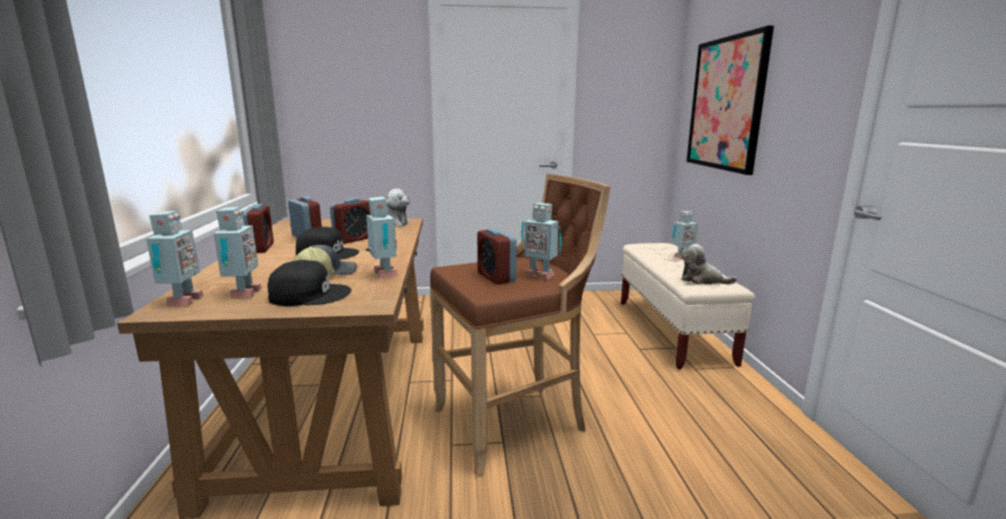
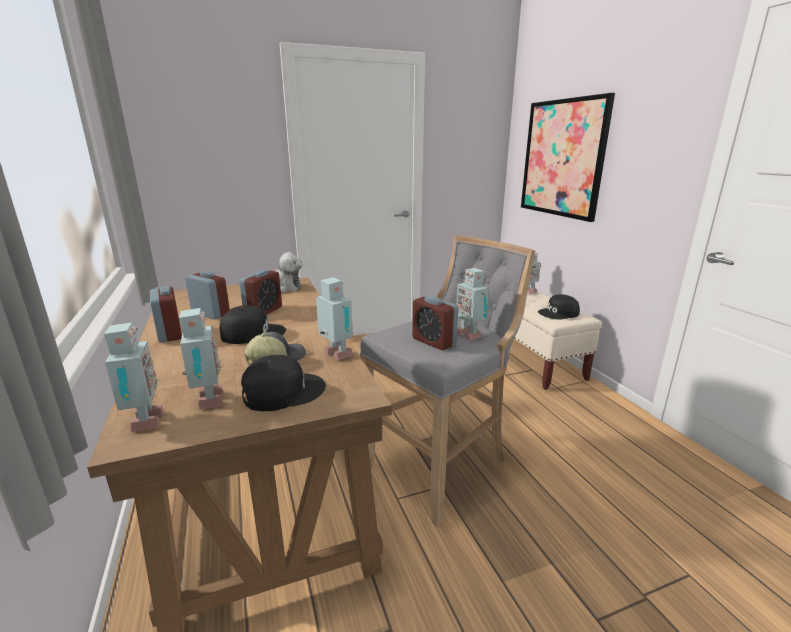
camera: 15 degrees left, 5 degrees up
brown stool [430,174,611,477] -> grey stool [360,236,535,527]
toy robot [521,203,562,280] -> toy robot turned 45 degrees clockwise [456,268,489,341]
plush toy [681,244,737,284] -> black cap [538,294,580,319]

